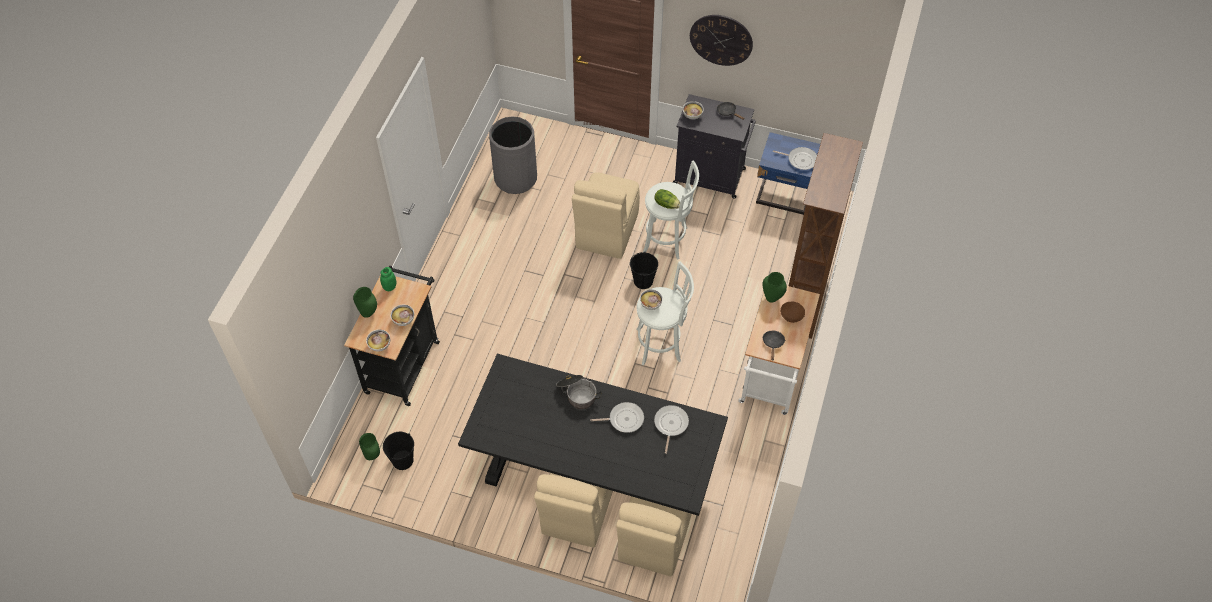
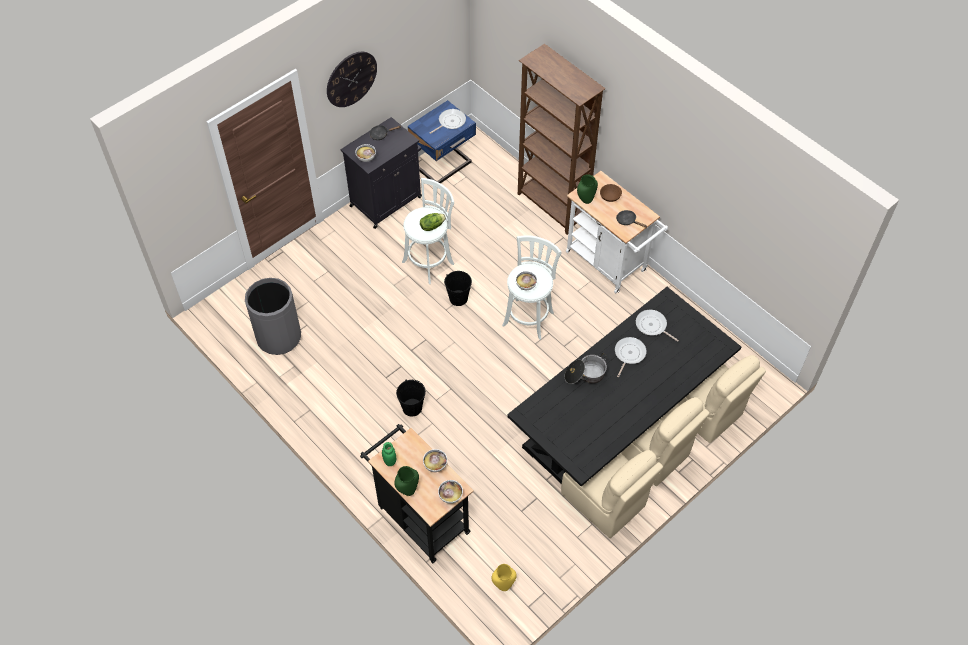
camera: 60 degrees left, 0 degrees up
green vase [359,433,380,460] -> yellow vase [491,564,517,591]
black bucket [383,432,414,470] -> black bucket moved to [396,380,426,417]
beige chair [572,172,640,259] -> beige chair moved to [561,450,663,538]

